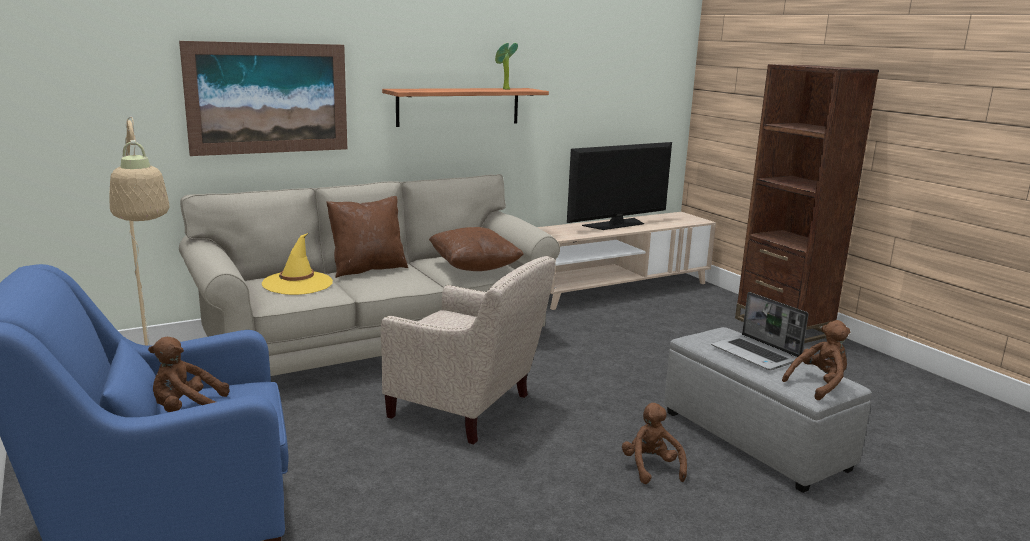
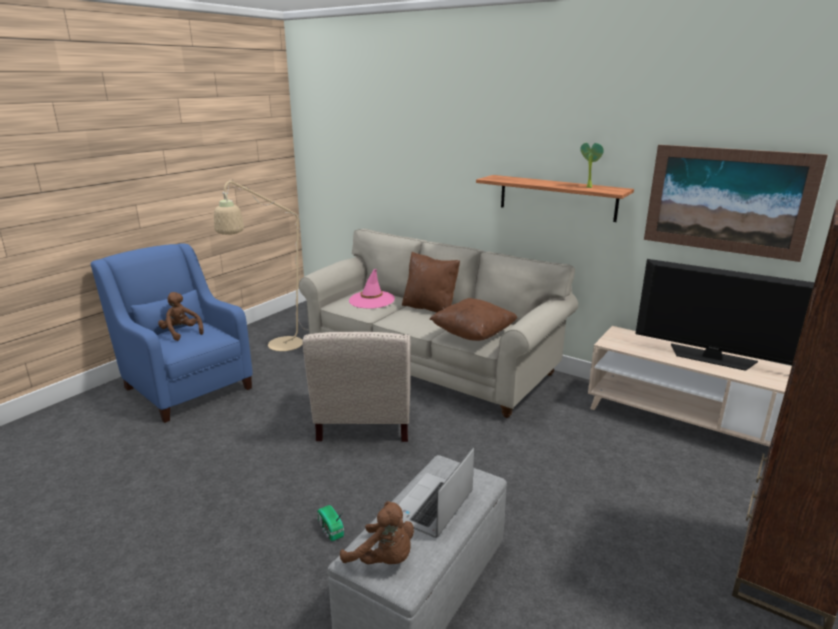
camera: 65 degrees right, 5 degrees up
picture [179,41,347,156] -> picture moved to [644,145,828,262]
yellow hat [262,233,333,295] -> pink hat [349,269,395,309]
brown plush toy [622,403,687,484] -> radio [317,505,344,541]

